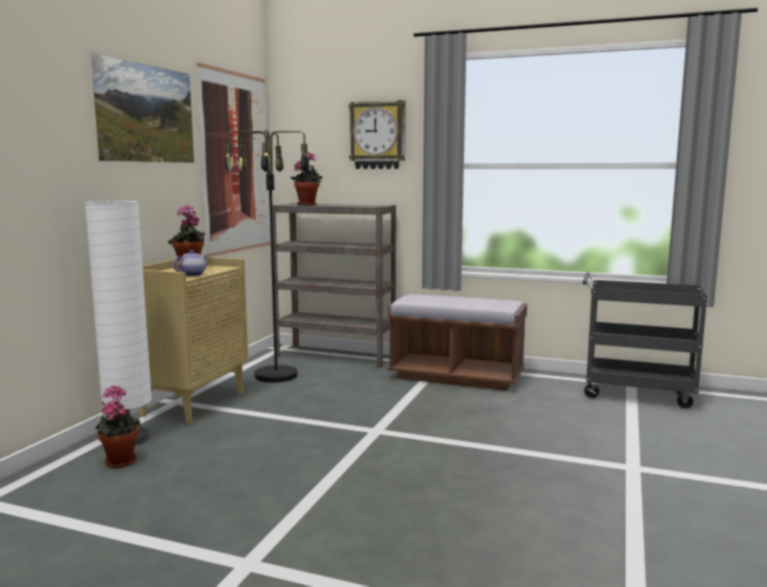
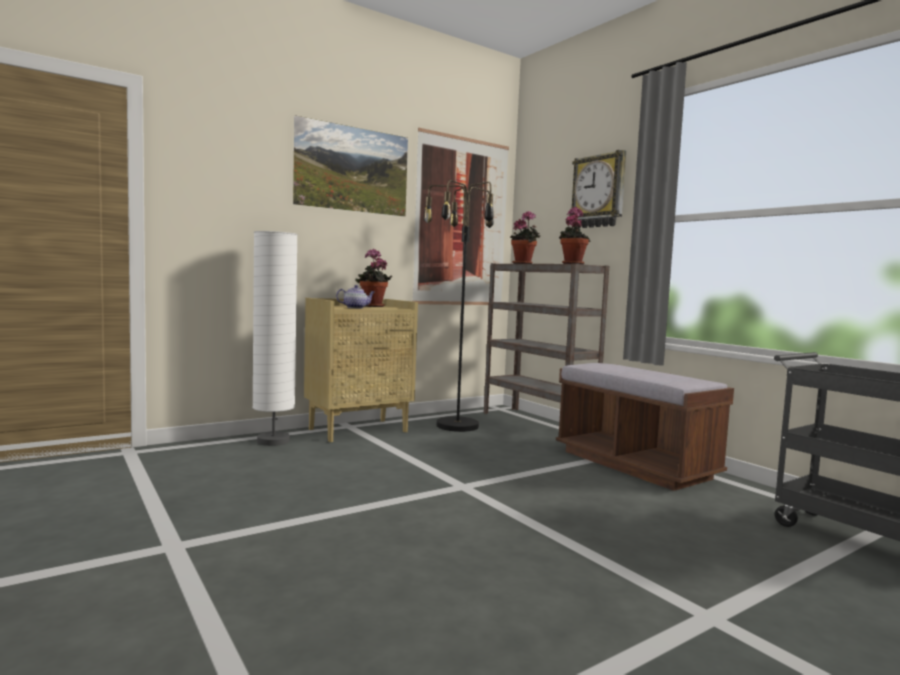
camera: 35 degrees right, 5 degrees down
potted plant [95,386,141,468] -> potted plant moved to [559,207,590,264]

